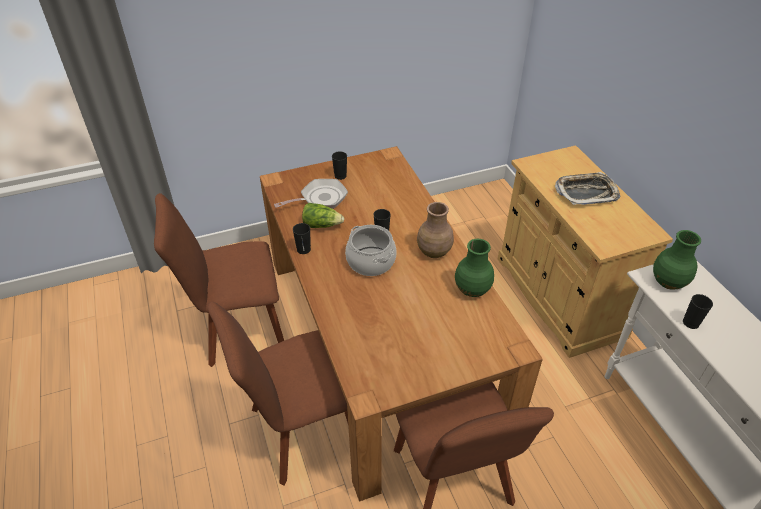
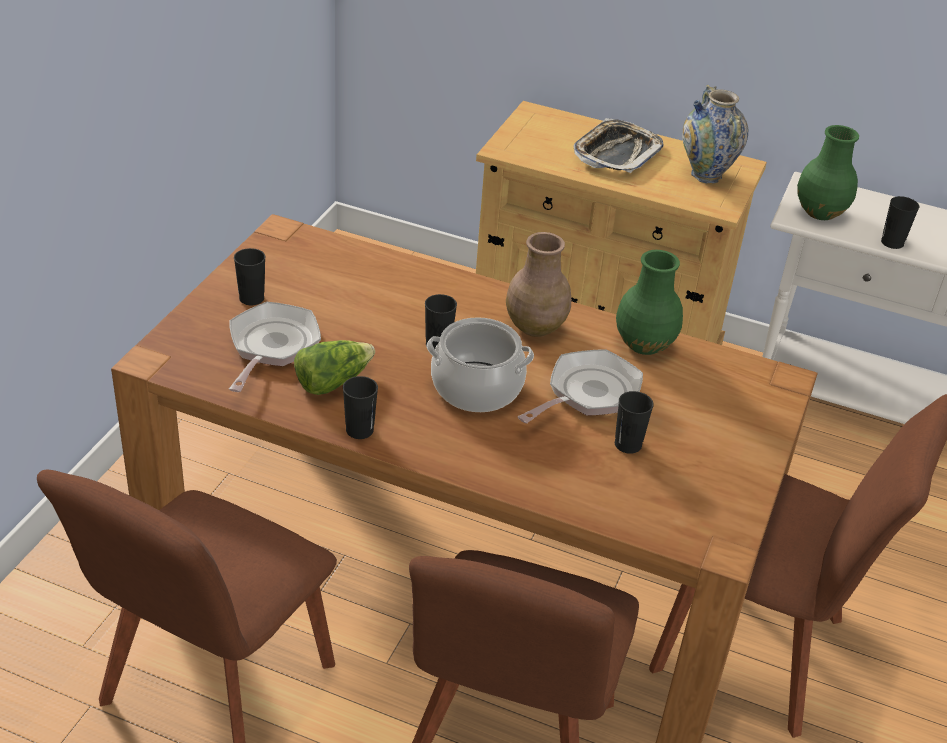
camera: 50 degrees left, 5 degrees down
none -> frying pan [518,349,643,423]
none -> black cup [615,391,654,454]
none -> vase [682,85,748,184]

